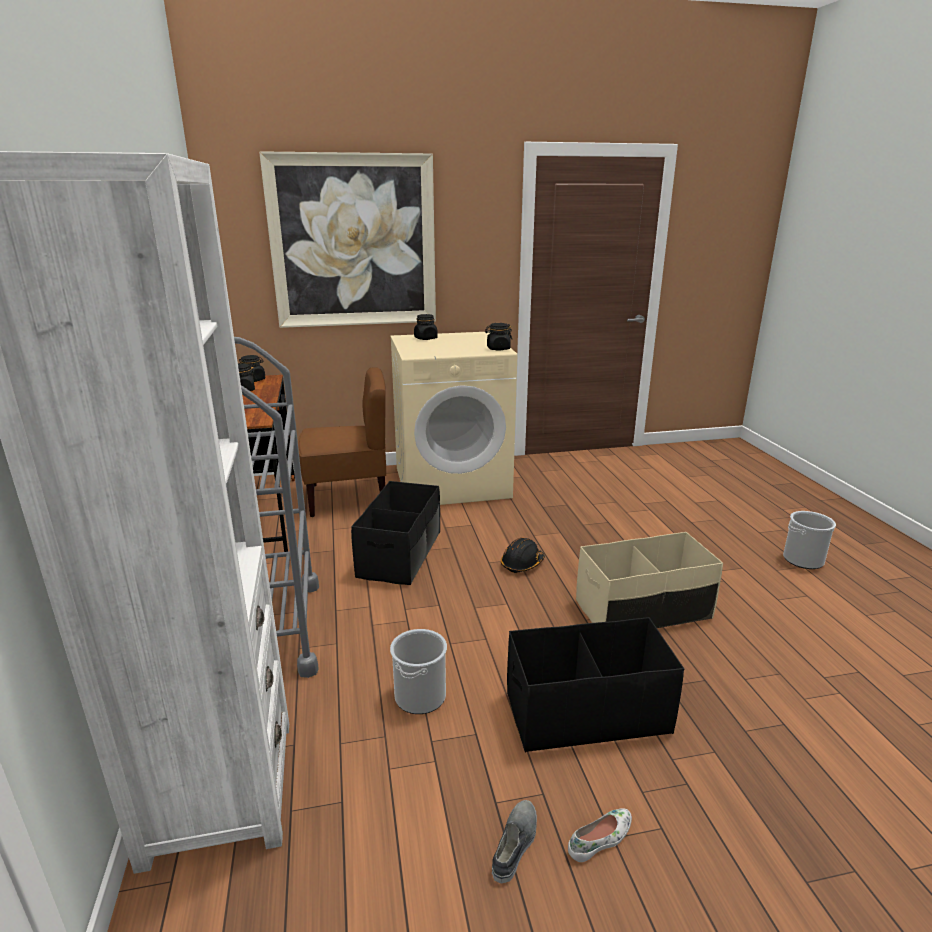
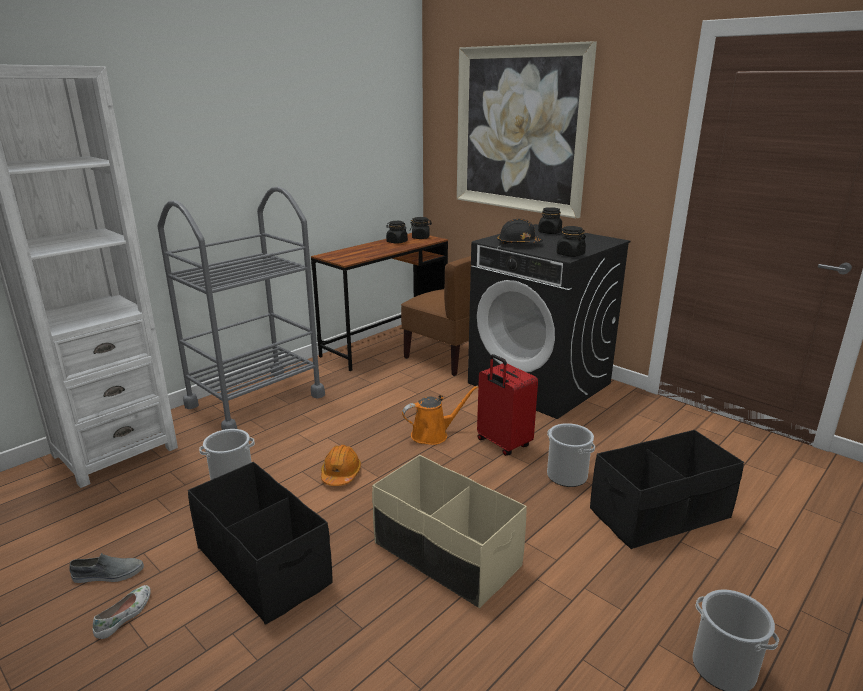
camera: 55 degrees right, 0 degrees up
black storage box [351,481,440,585] -> black storage box moved to [590,430,744,549]
beige washing machine [390,332,517,505] -> black washing machine [468,224,630,419]
black hard hat [501,538,545,573] -> black hard hat moved to [497,219,543,245]
white shoe [568,808,632,862] -> white shoe turned 90 degrees counterclockwise [93,585,151,639]
none -> orange hard hat [321,445,361,486]
none -> orange watering can [402,386,478,445]
none -> red suitcase [477,354,538,456]
none -> bucket [547,423,595,487]

